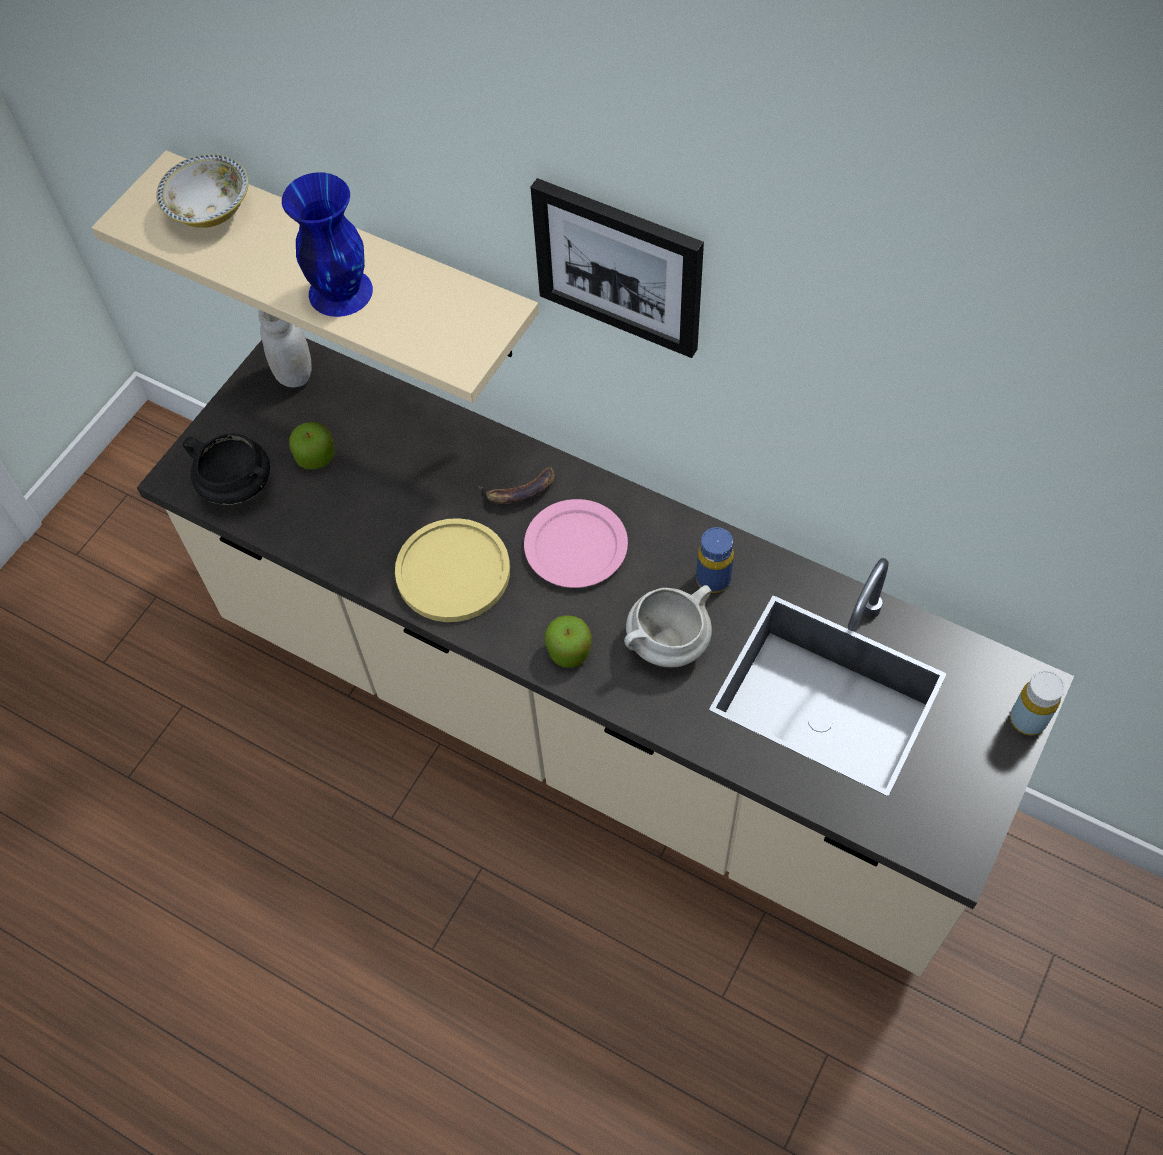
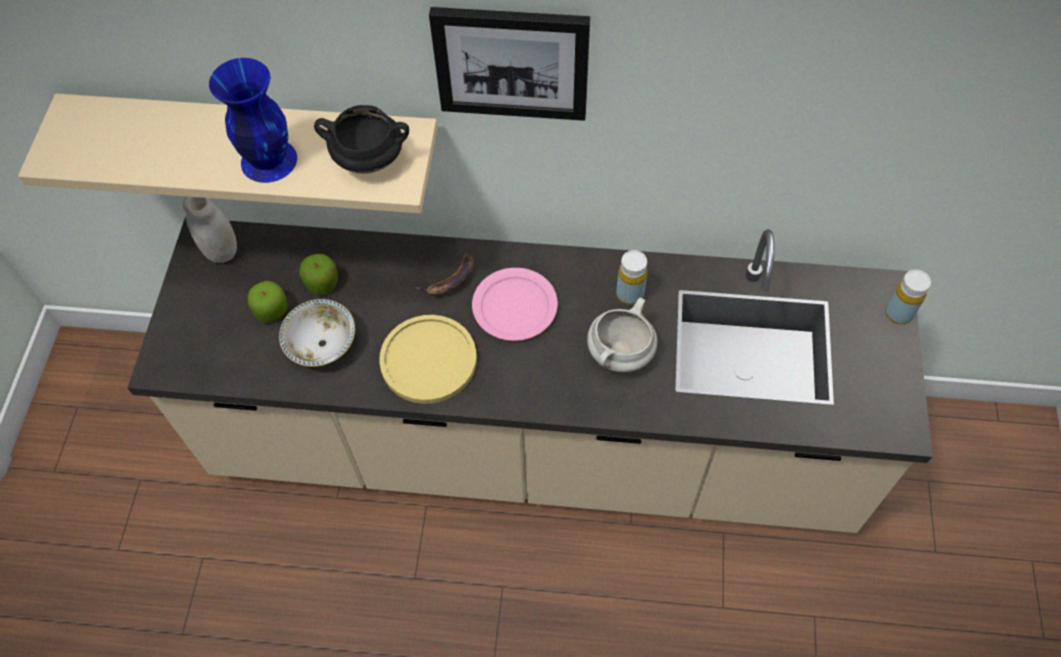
camera: 25 degrees left, 0 degrees up
bowl [156,154,248,228] -> bowl moved to [279,299,355,367]
black cooking pot [183,433,270,505] -> black cooking pot moved to [314,105,409,174]
apple [545,615,592,668] -> apple moved to [299,254,338,294]
blue bottle [696,527,734,593] -> yellow bottle [616,250,647,305]

